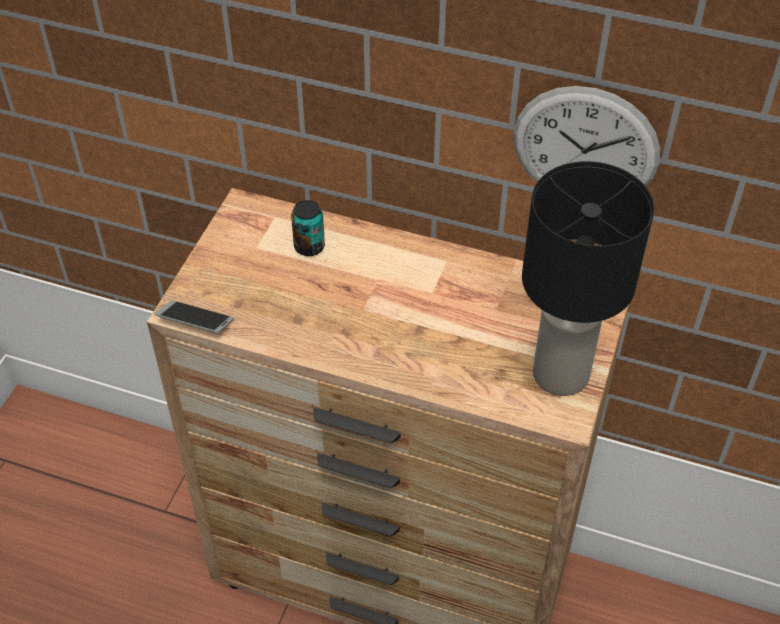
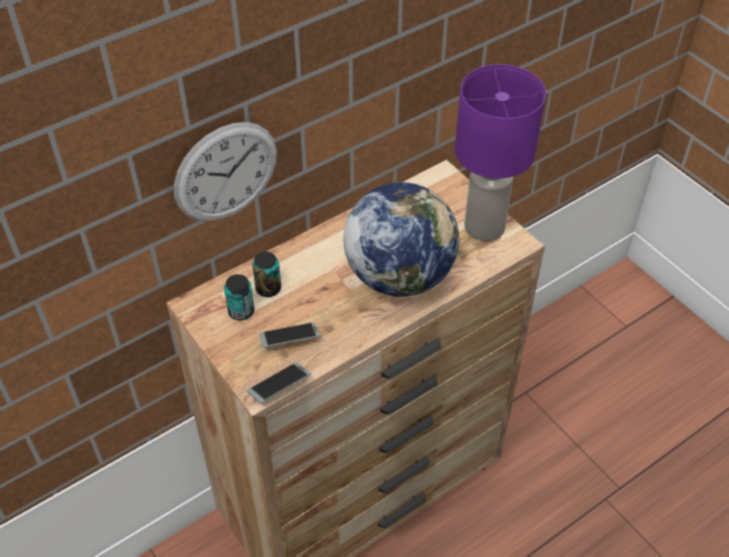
camera: 55 degrees left, 0 degrees up
wall clock [513,86,660,186] -> wall clock moved to [174,122,277,221]
black table lamp [522,161,654,396] -> purple table lamp [455,64,546,241]
none -> can [224,274,254,320]
none -> phone [259,322,320,348]
none -> globe [344,182,459,297]

